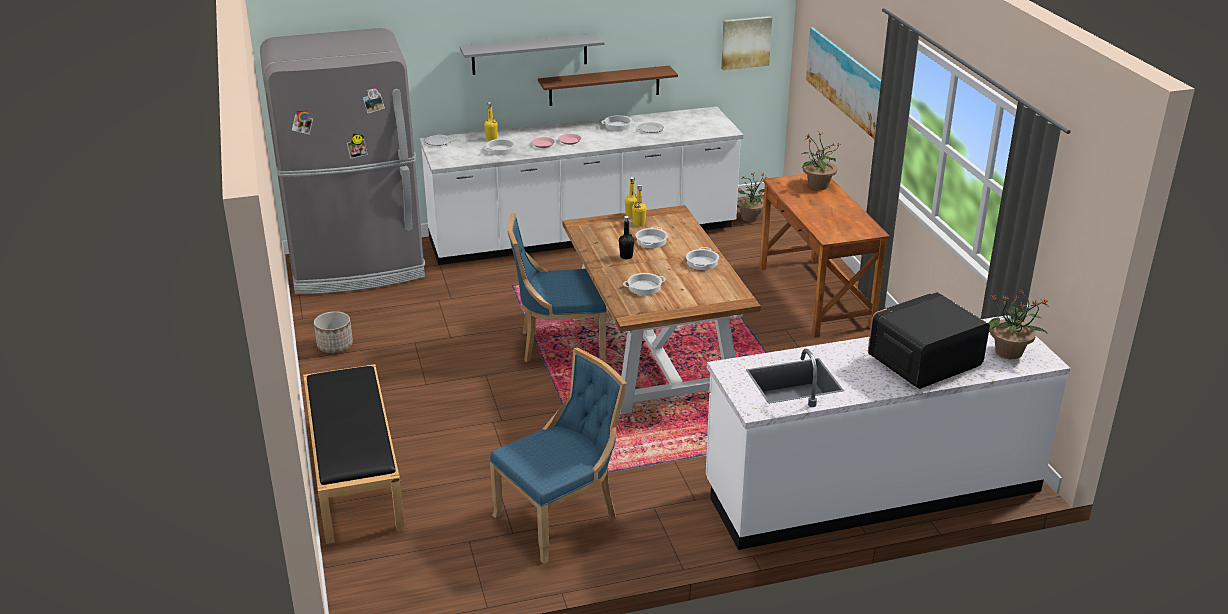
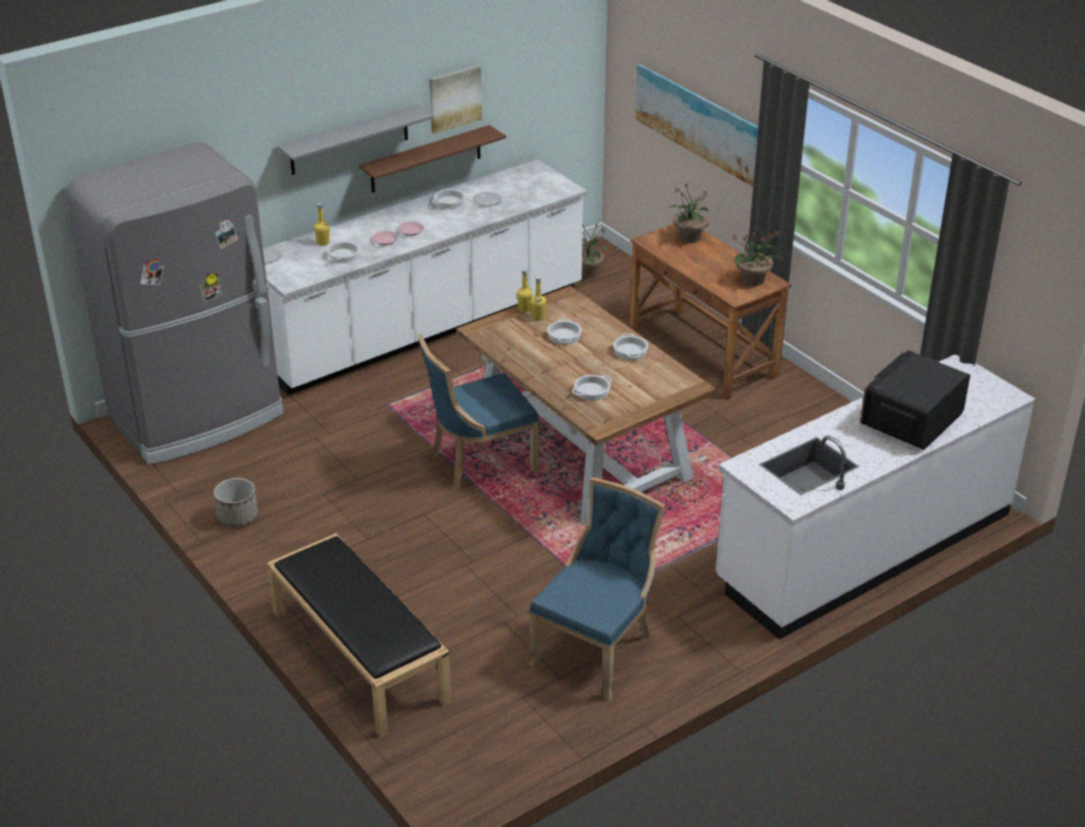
camera: 20 degrees left, 5 degrees up
black bottle [619,216,634,259] -> none
picture [721,16,772,70] -> picture moved to [429,65,482,134]
potted plant [988,290,1049,359] -> potted plant moved to [733,226,784,286]

